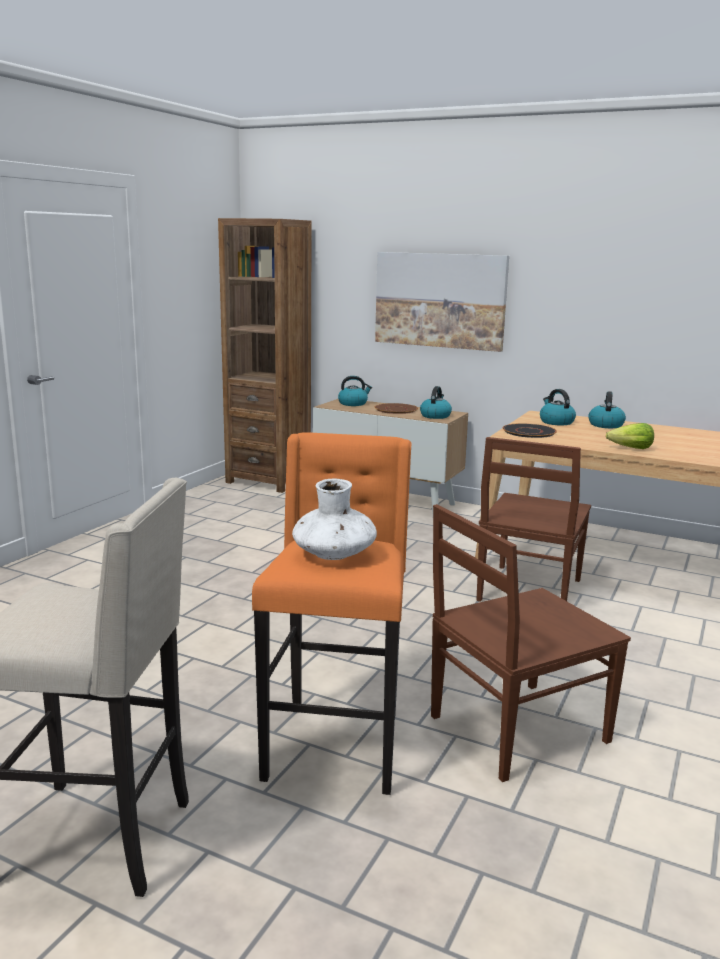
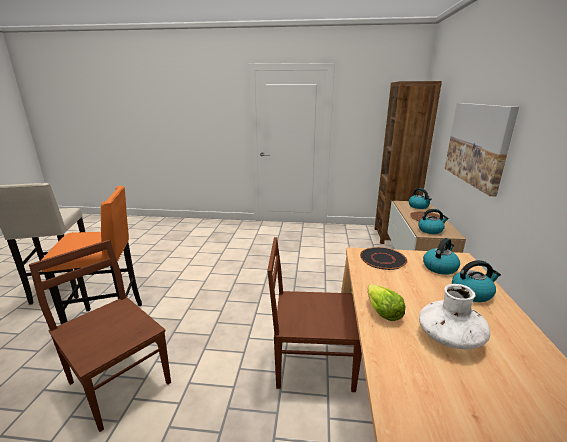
camera: 70 degrees right, 5 degrees up
white vase [292,479,377,560] -> white vase moved to [419,284,490,350]

